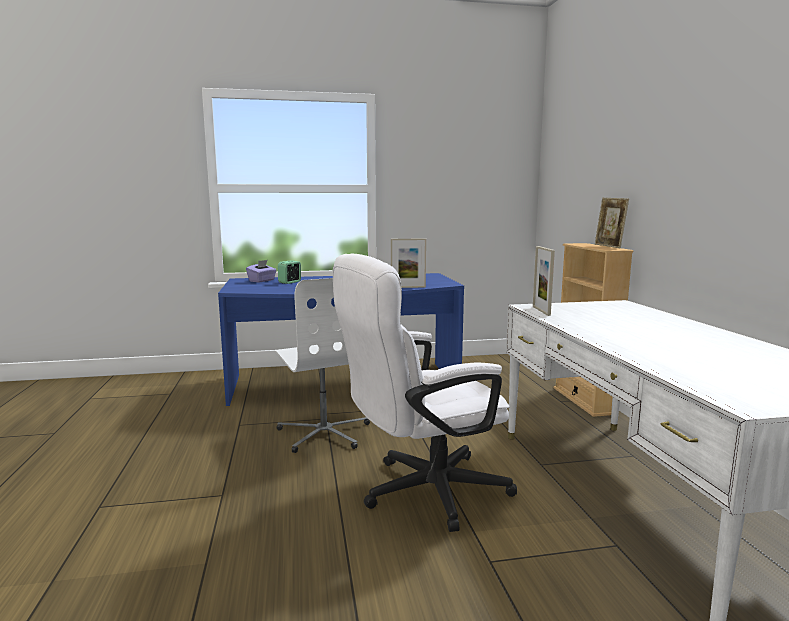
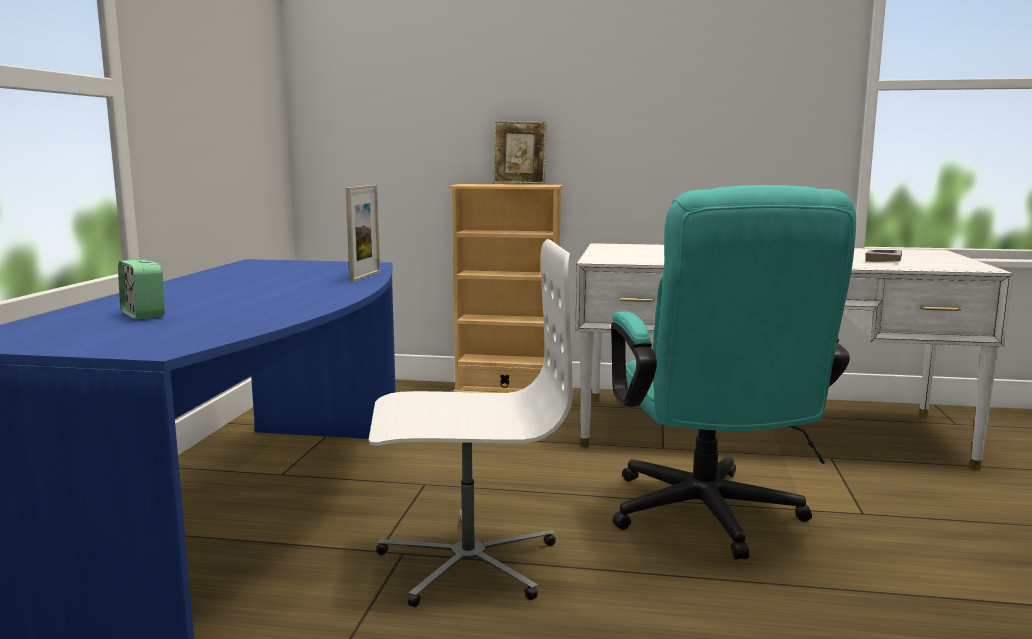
camera: 70 degrees left, 0 degrees up
purple tissue box [246,260,277,282] -> none
white office chair [333,254,517,532] -> turquoise office chair [611,185,856,560]
picture frame [533,246,555,316] -> none
none -> book [865,250,902,262]

